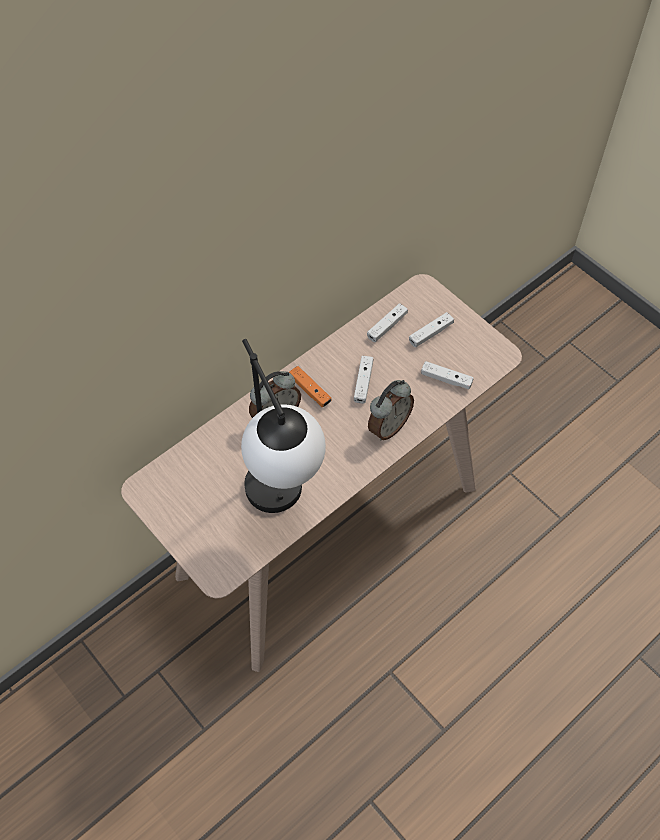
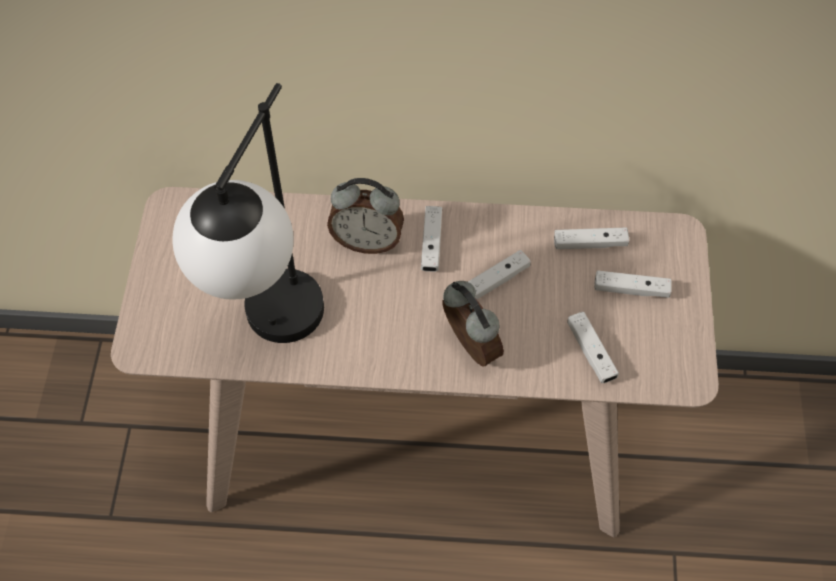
camera: 45 degrees right, 0 degrees up
orange game controller [289,366,332,407] -> white game controller [421,206,442,272]
alarm clock [368,380,414,440] -> alarm clock turned 120 degrees counterclockwise [442,281,504,367]

